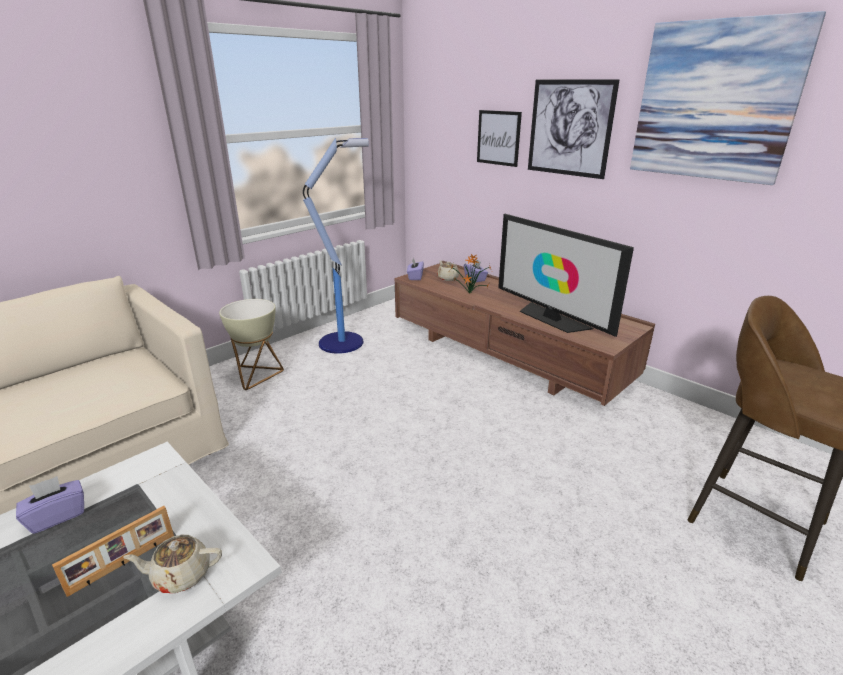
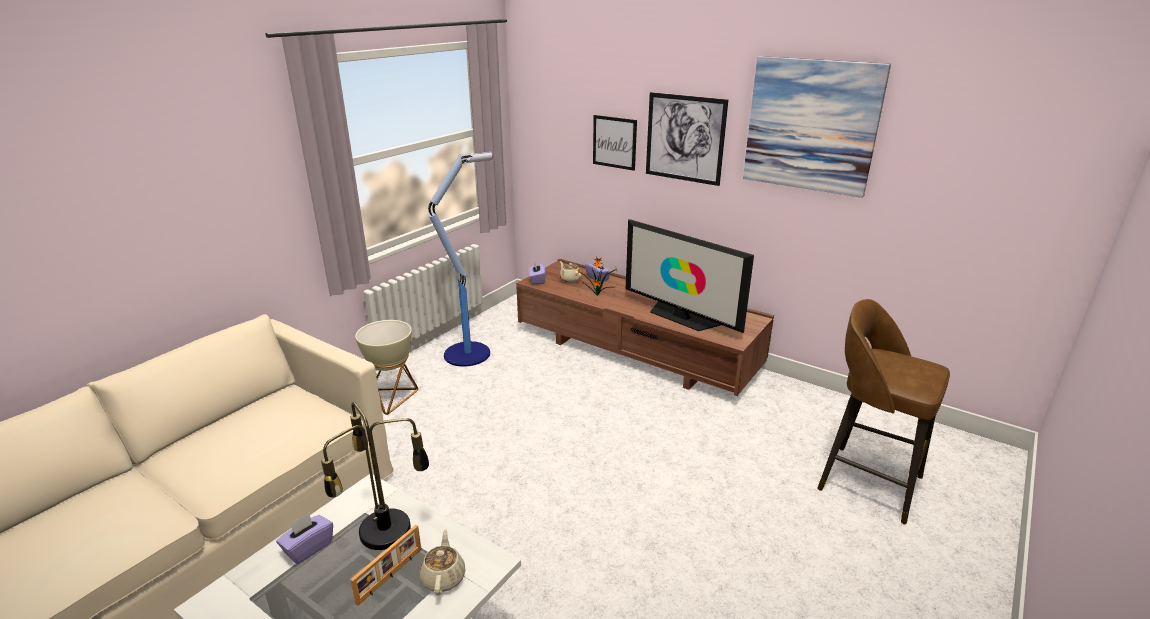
camera: 10 degrees left, 0 degrees up
beige teapot [123,535,222,593] -> beige teapot turned 105 degrees clockwise [419,529,466,595]
none -> table lamp [321,402,429,550]

